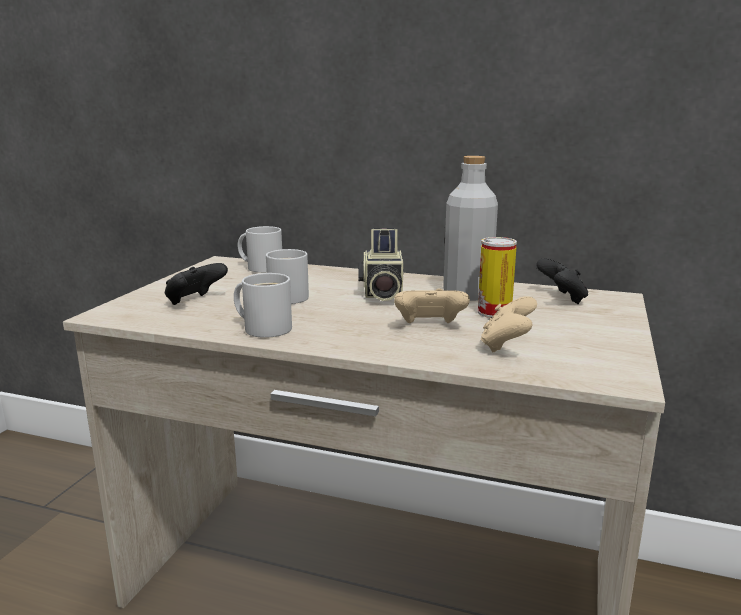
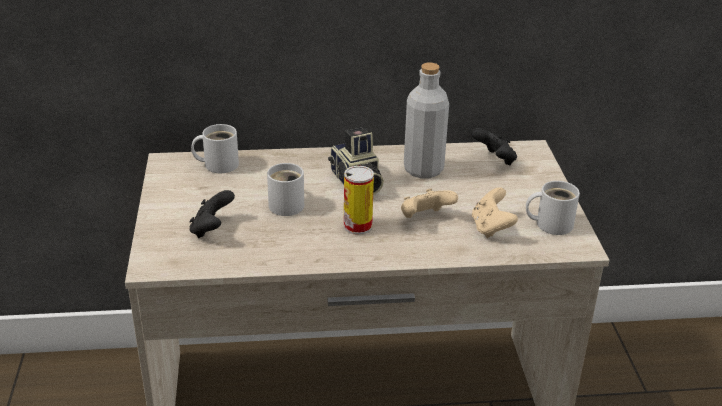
camera: 25 degrees left, 15 degrees up
white mug [234,273,292,338] -> white mug moved to [526,181,580,235]
can [478,237,517,318] -> can moved to [344,166,374,235]

